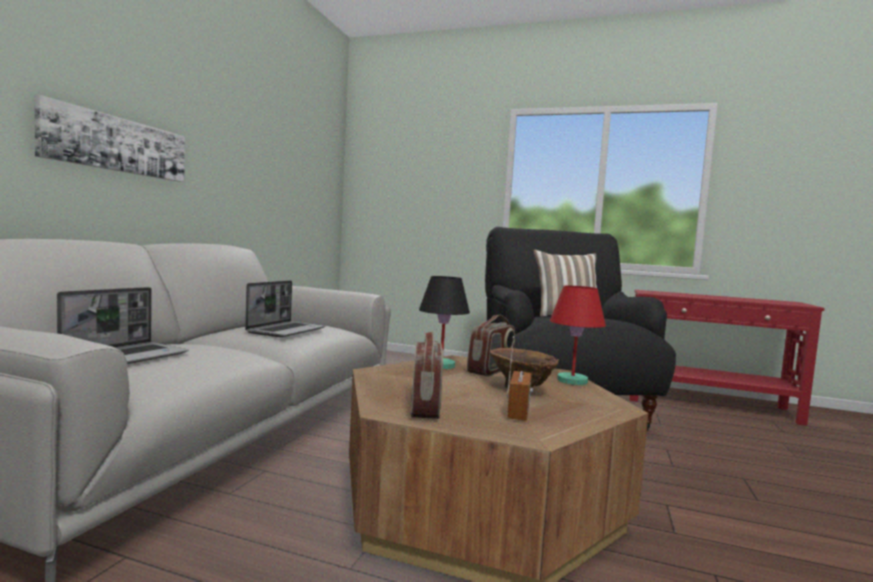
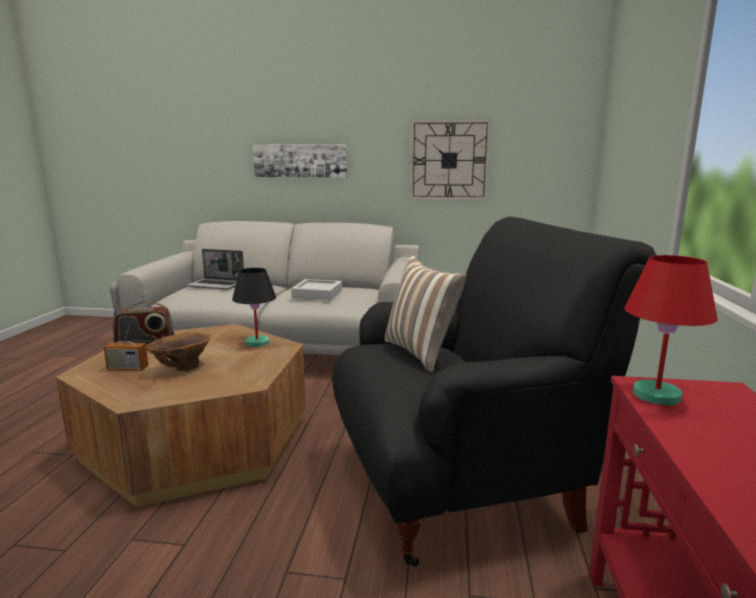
camera: 80 degrees right, 10 degrees up
laptop [245,280,325,337] -> grey tray [291,279,342,300]
radio [467,315,515,376] -> none
red table lamp [550,285,606,385] -> red table lamp moved to [624,255,718,405]
none -> wall clock [410,119,491,200]

